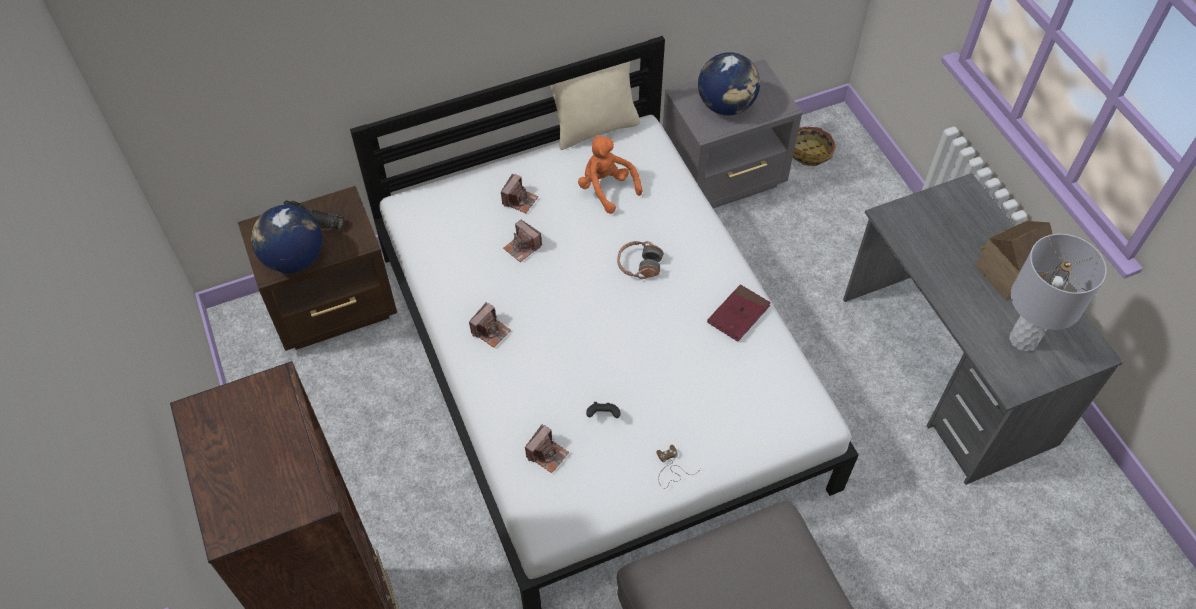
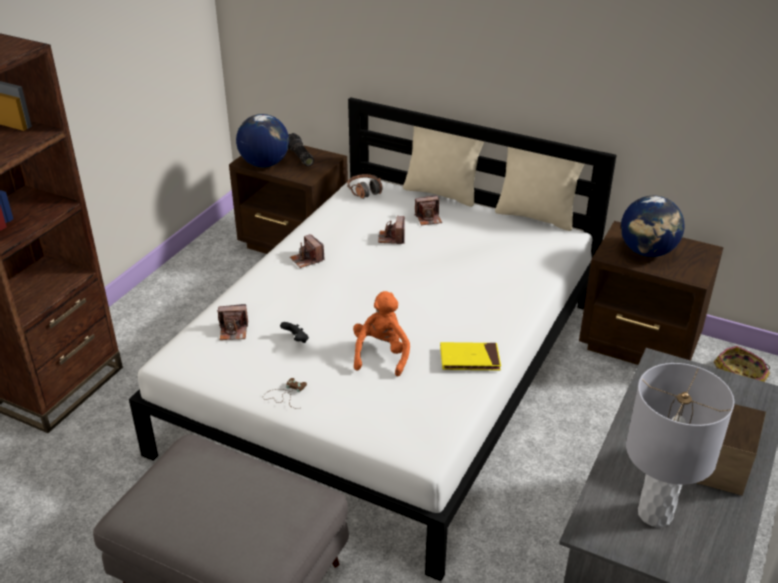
camera: 50 degrees right, 20 degrees down
camera [469,302,511,348] -> camera turned 60 degrees clockwise [290,234,325,268]
orange plush toy [578,135,643,214] -> orange plush toy moved to [353,291,410,377]
headphones [617,241,664,279] -> headphones moved to [347,174,383,199]
grey nightstand [663,59,802,208] -> brown nightstand [579,221,723,365]
red book [707,284,771,342] -> yellow book [440,342,501,370]
none -> beige pillow [403,126,485,207]

